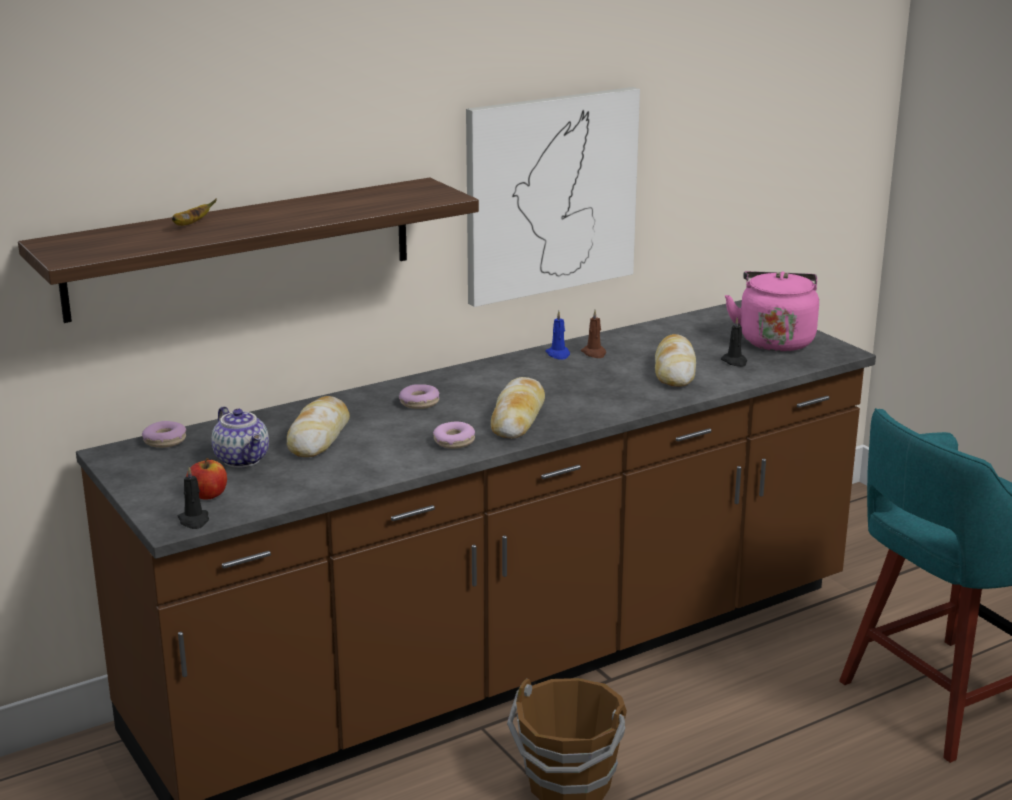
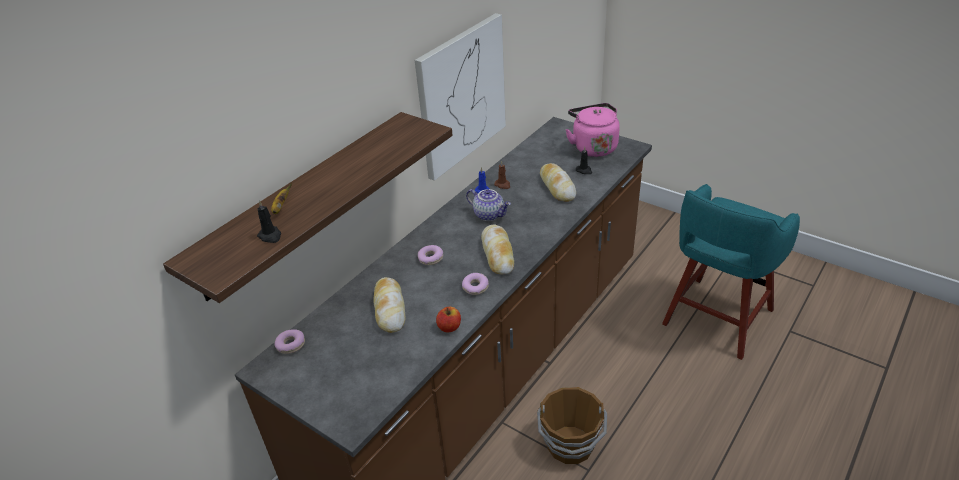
camera: 20 degrees left, 15 degrees up
black candle [178,467,209,529] -> black candle moved to [257,200,281,243]
apple [186,458,227,499] -> apple moved to [436,307,461,332]
teapot [211,406,269,468] -> teapot moved to [466,189,511,221]

